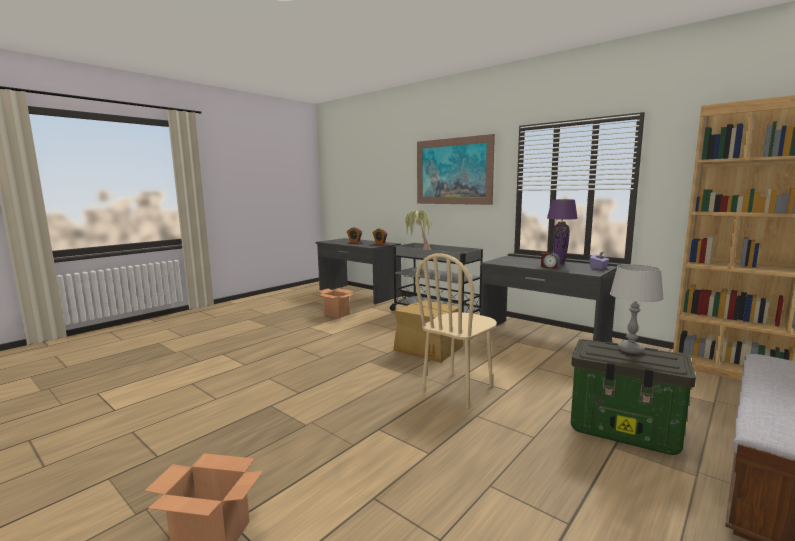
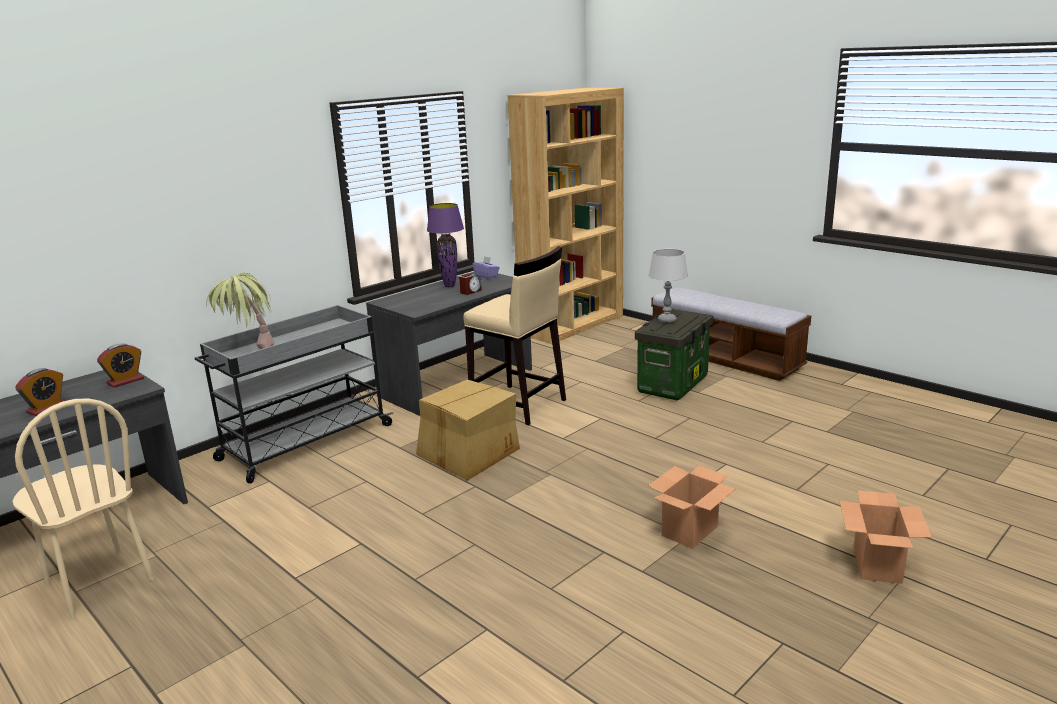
camera: 85 degrees left, 10 degrees up
cardboard box [318,288,355,318] -> cardboard box moved to [648,466,736,549]
beige chair [415,253,497,408] -> beige chair moved to [12,399,154,619]
picture [417,134,495,205] -> none
none -> beige stool [463,246,566,426]

